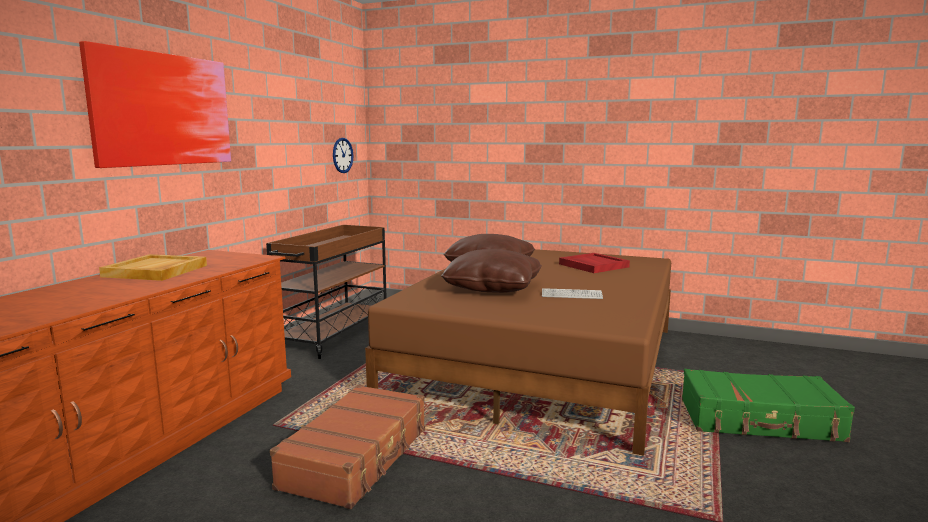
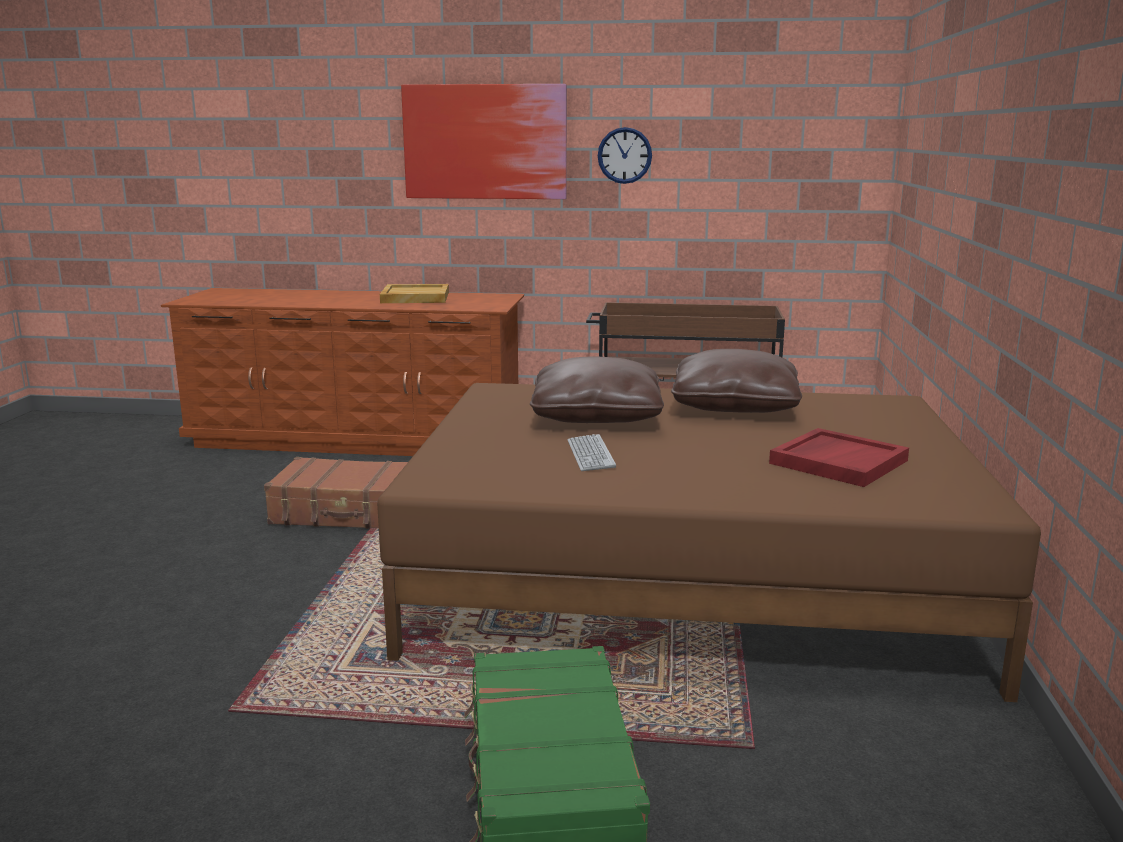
camera: 75 degrees right, 5 degrees up
wall clock [333,138,353,173] -> wall clock moved to [598,127,652,184]

